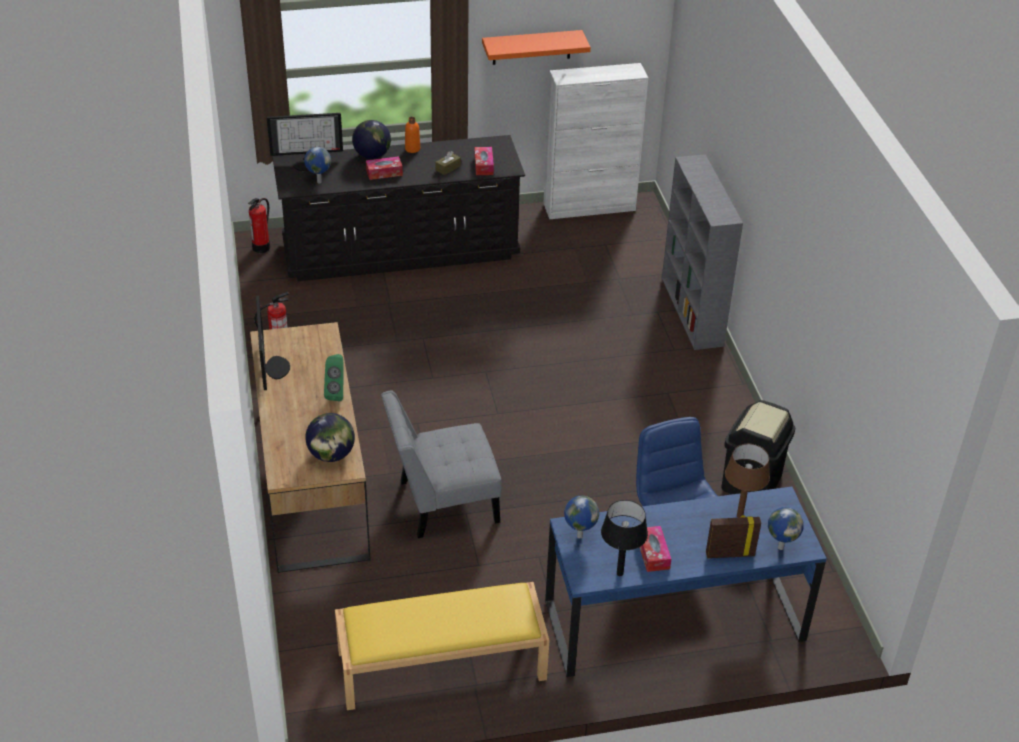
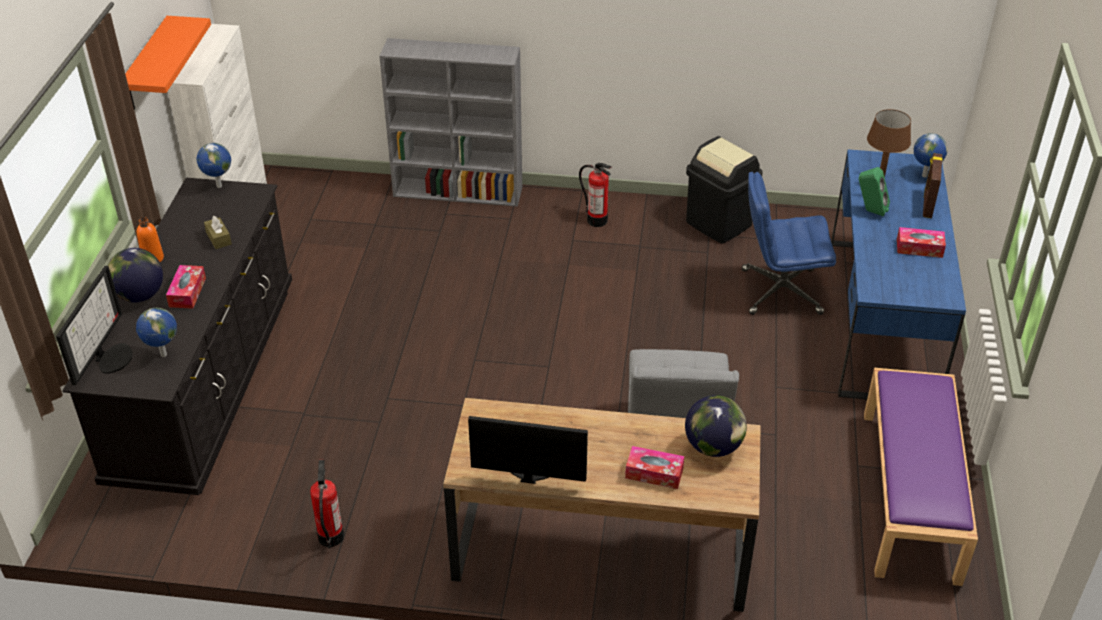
camera: 70 degrees left, 0 degrees up
fire extinguisher [248,198,270,253] -> fire extinguisher moved to [579,163,612,227]
green speaker [324,354,343,401] -> green speaker moved to [859,167,890,216]
yellow bench [335,582,550,710] -> purple bench [864,368,978,586]
tissue box [475,147,494,175] -> tissue box moved to [625,446,684,489]
globe [564,496,599,538] -> globe moved to [197,143,231,188]
black table lamp [601,500,648,576] -> none

